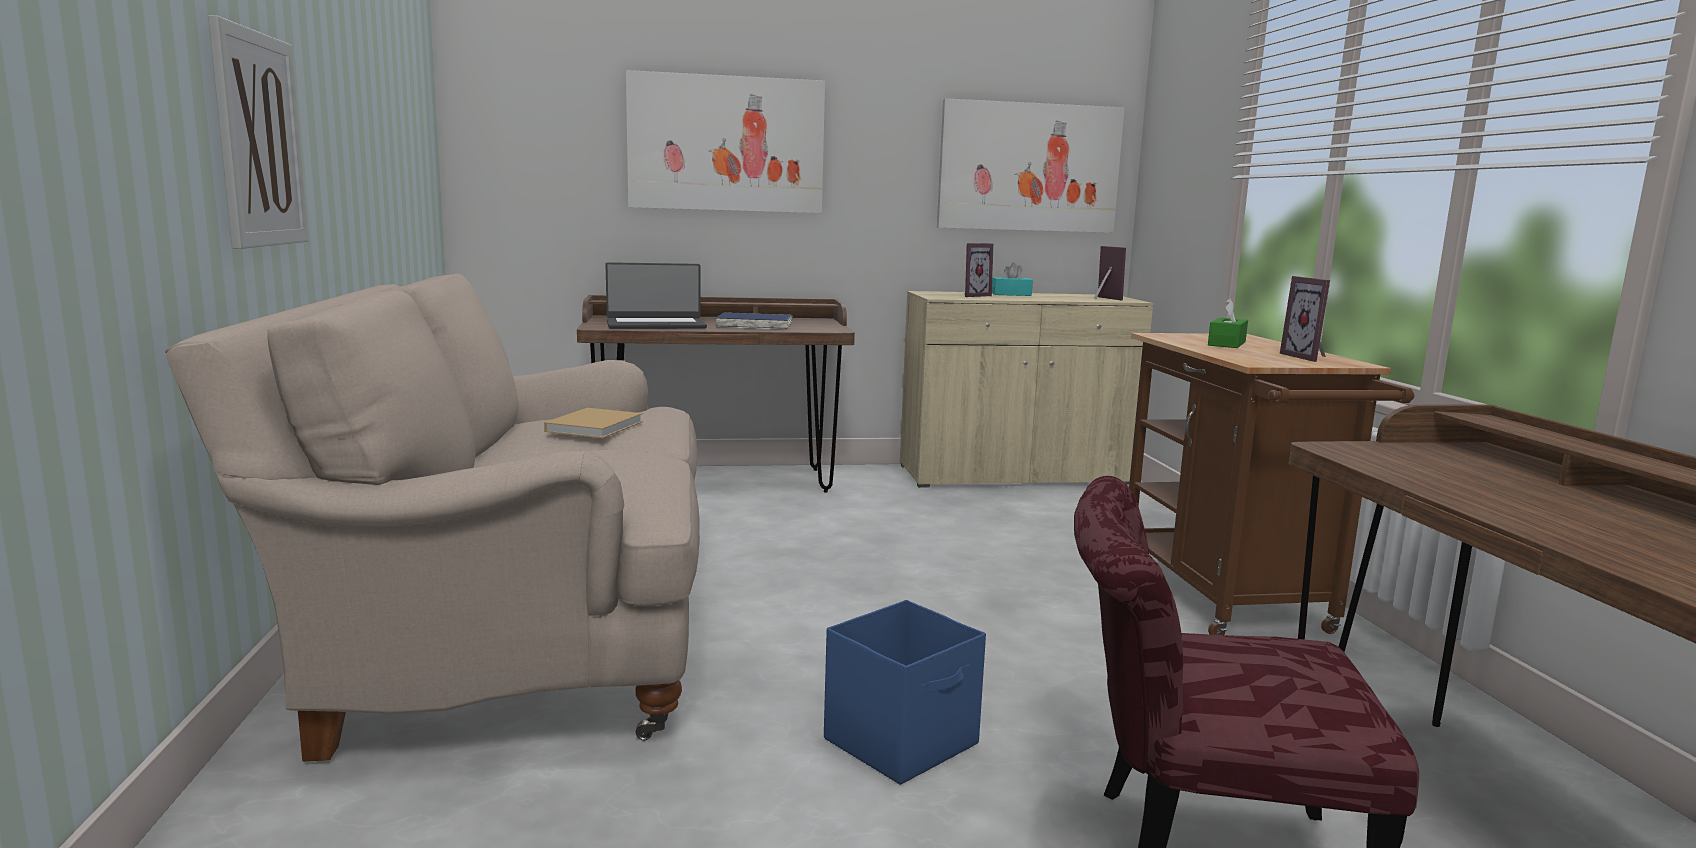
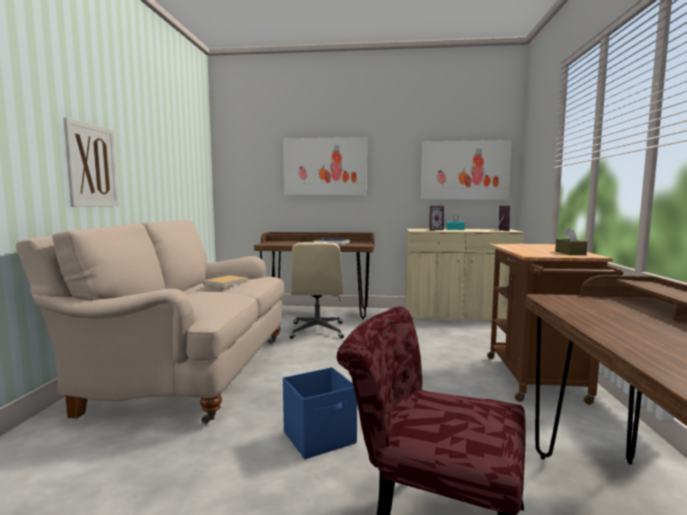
camera: 15 degrees right, 5 degrees down
laptop [606,262,707,329] -> none
green tissue box [1208,298,1248,348] -> none
picture frame [1280,276,1330,362] -> brown tissue box [555,227,588,255]
none -> beige office chair [289,242,344,339]

